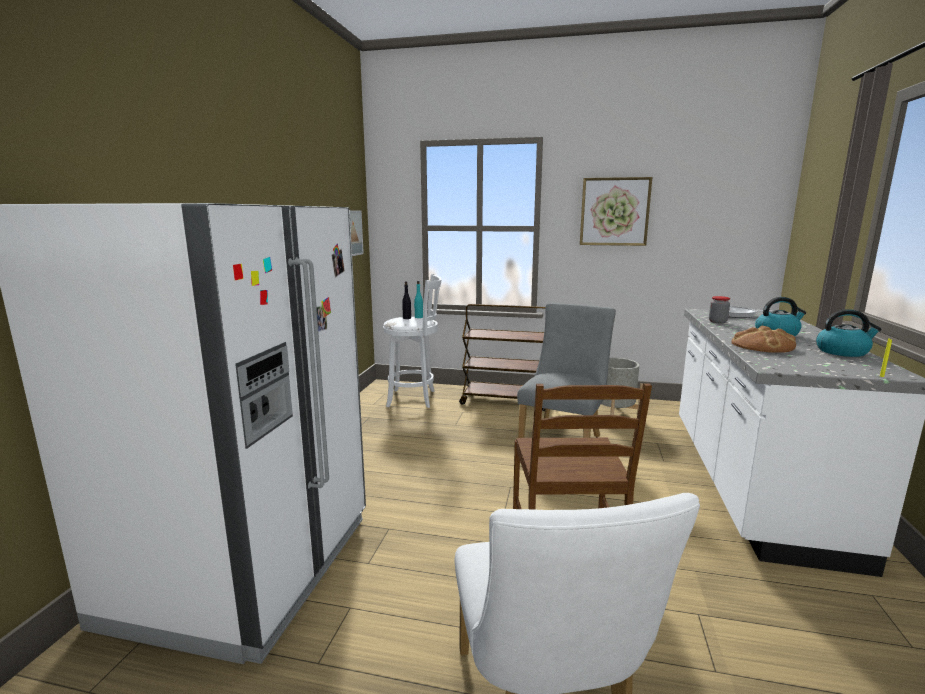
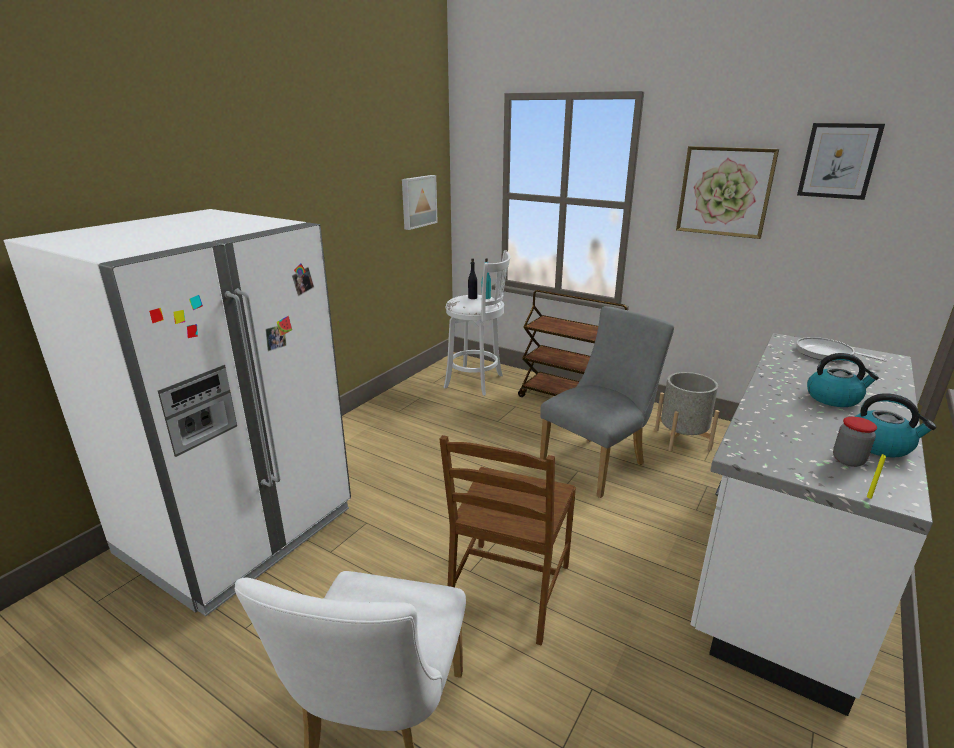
camera: 20 degrees right, 10 degrees up
jar [709,296,730,323] -> jar moved to [833,417,877,467]
bread [731,326,796,353] -> none
none -> picture [797,123,885,200]

